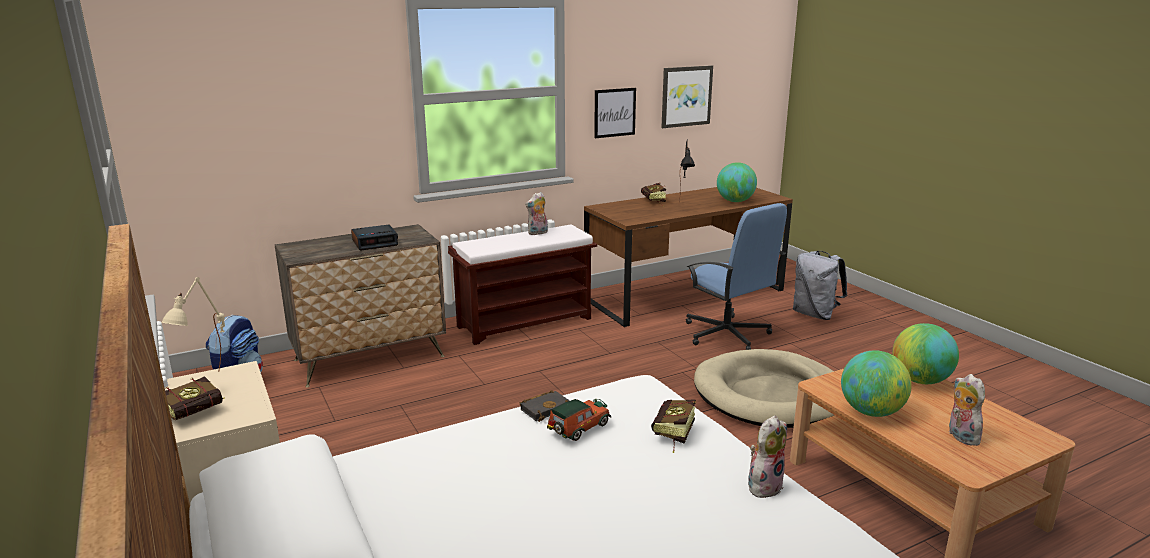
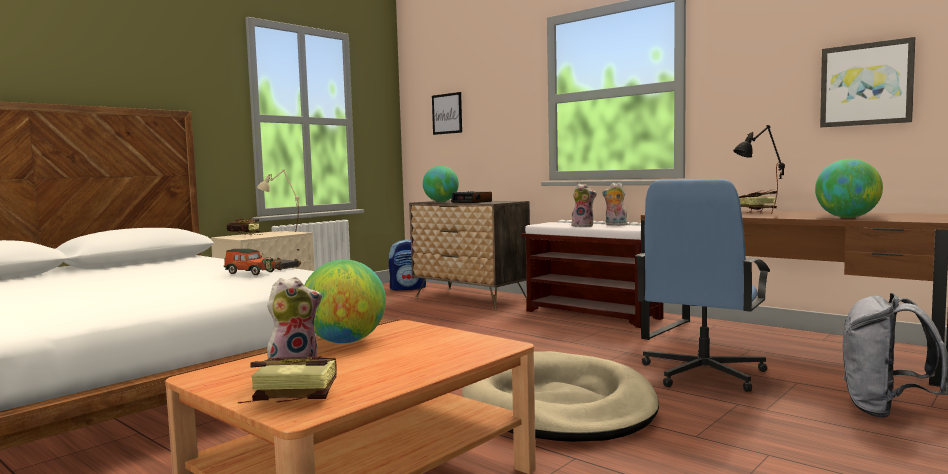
camera: 70 degrees right, 15 degrees down
picture [594,88,636,138] -> picture moved to [432,92,462,135]
book [651,399,696,453] -> book moved to [237,357,337,404]
plush toy [748,416,787,498] -> plush toy moved to [571,184,597,227]
globe [892,323,959,384] -> globe moved to [423,166,459,202]

